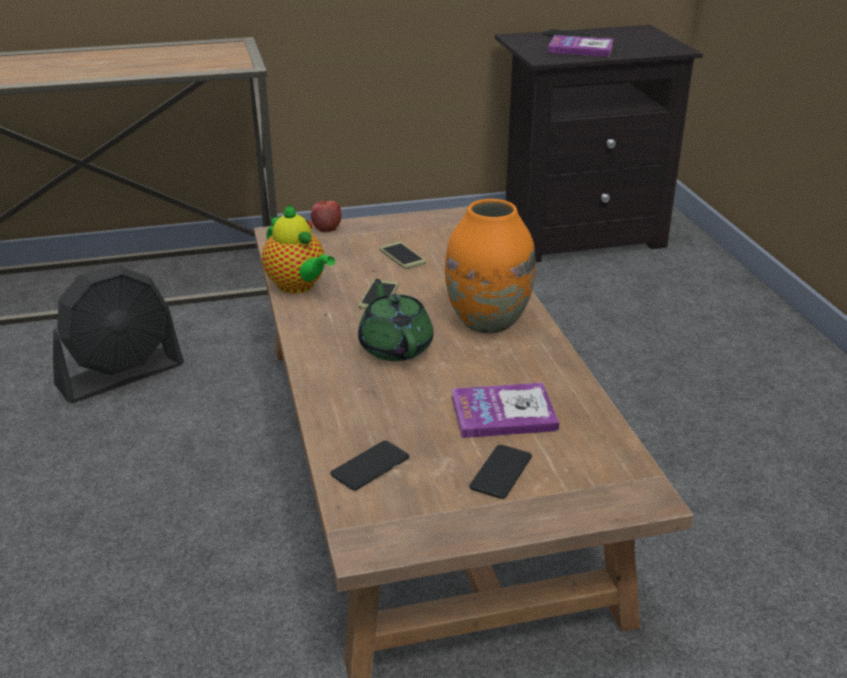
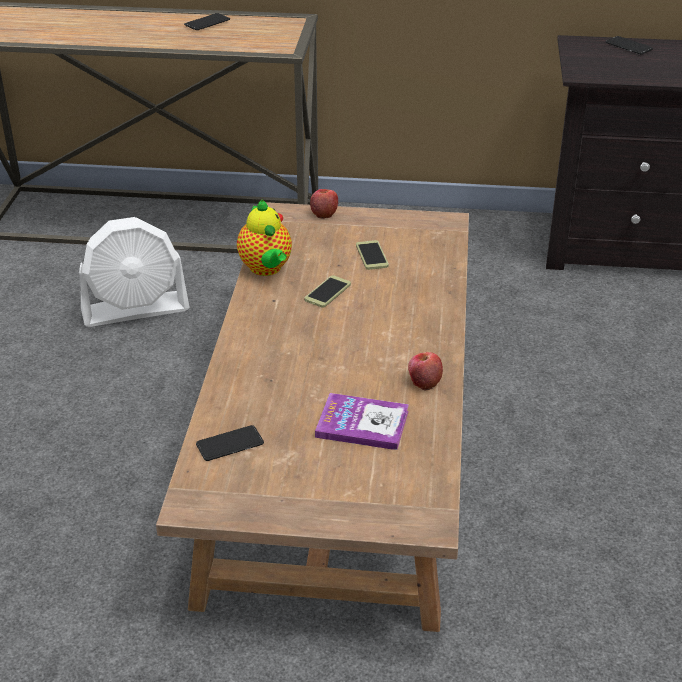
camera: 20 degrees right, 5 degrees up
black fan [53,266,184,403] -> white fan [79,217,190,327]
green teapot [358,279,433,361] -> none
orange vase [445,199,535,334] -> none
phone [469,445,532,499] -> phone moved to [184,13,230,30]
book [548,35,613,57] -> none
none -> apple [408,352,443,391]

